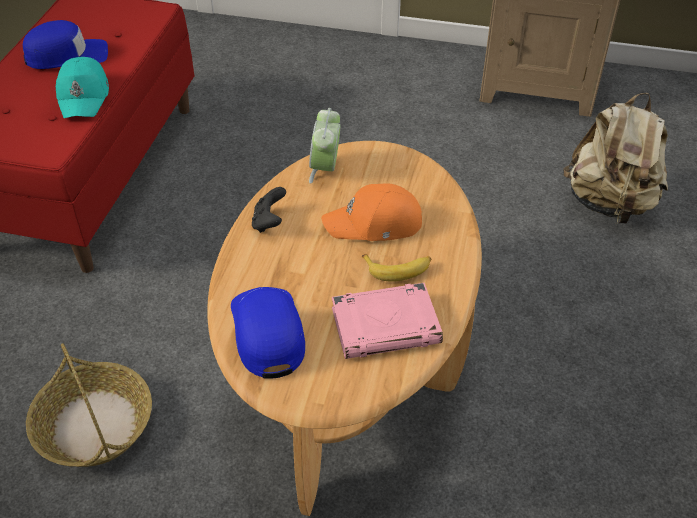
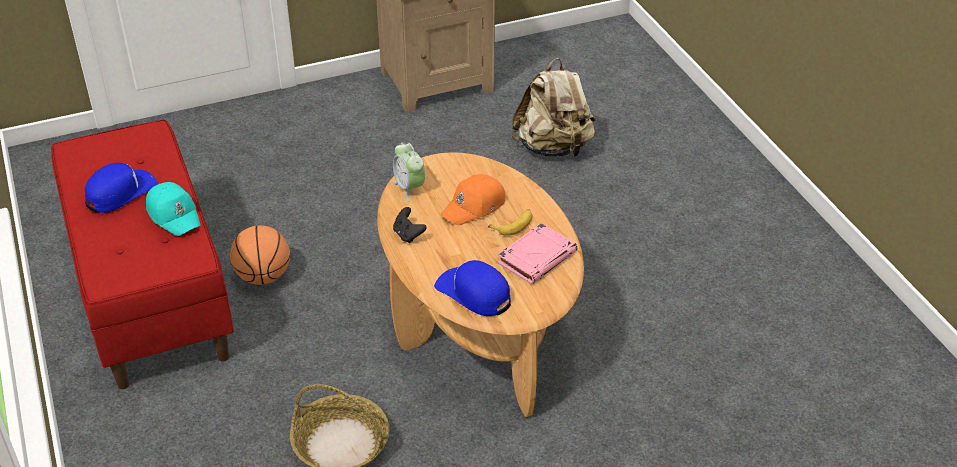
camera: 35 degrees left, 5 degrees down
none -> basketball [230,225,290,285]

